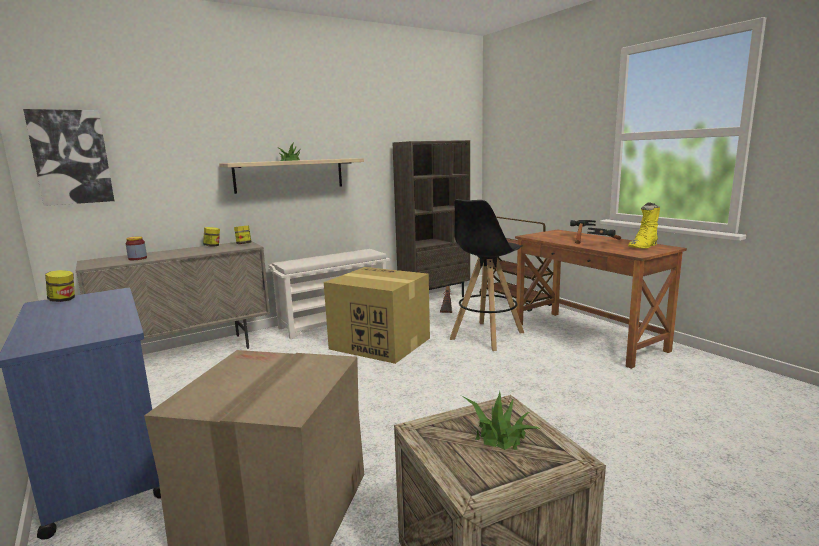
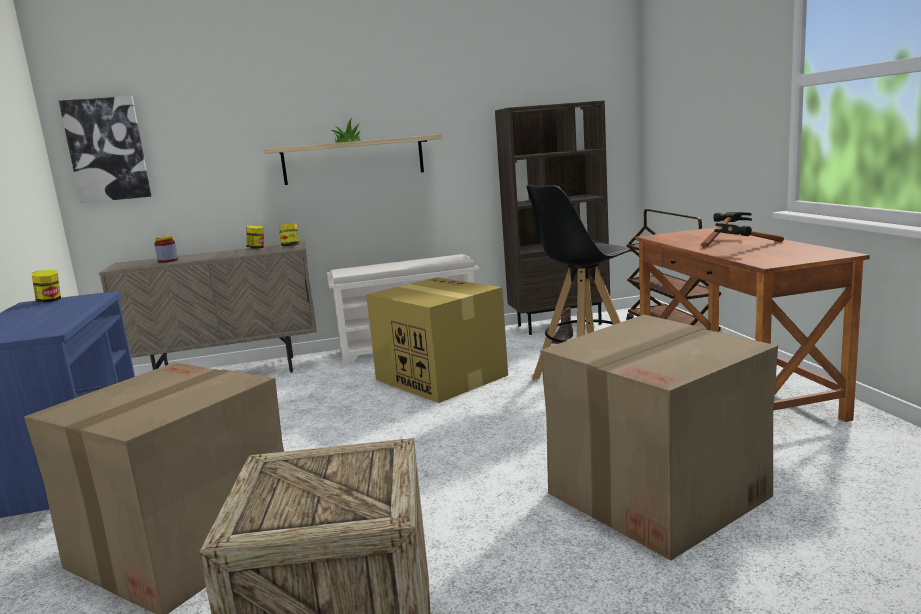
camera: 20 degrees right, 0 degrees up
potted plant [462,391,541,450] -> none
yellow boot [628,202,660,249] -> none
none -> cardboard box [540,315,778,560]

